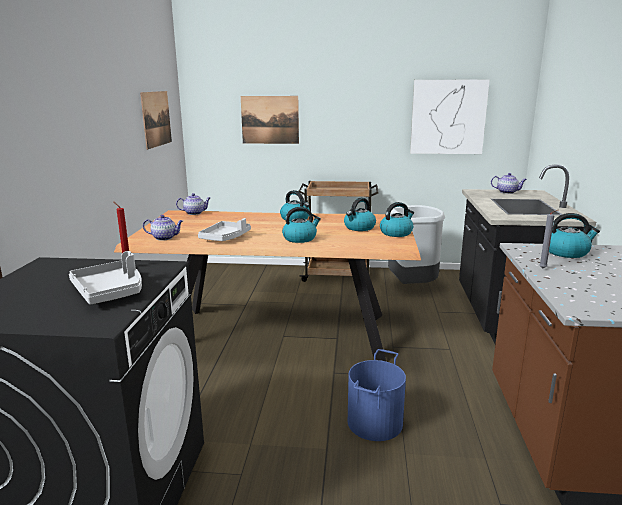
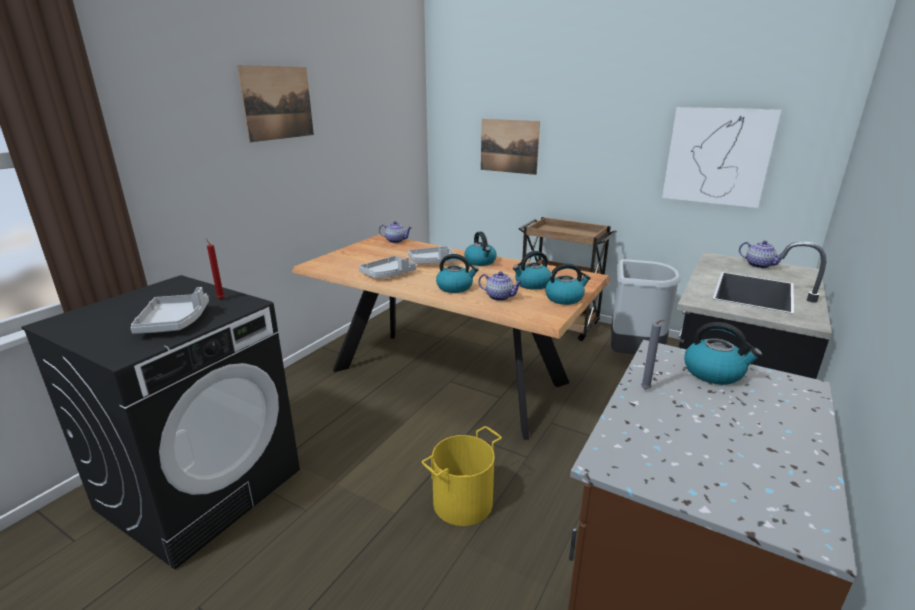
camera: 25 degrees right, 5 degrees up
picture [140,91,172,150] -> picture moved to [237,65,314,142]
teapot [143,215,183,240] -> teapot moved to [478,271,523,301]
blue bucket [348,349,406,441] -> yellow bucket [422,426,502,526]
none -> grey tray [408,246,458,264]

